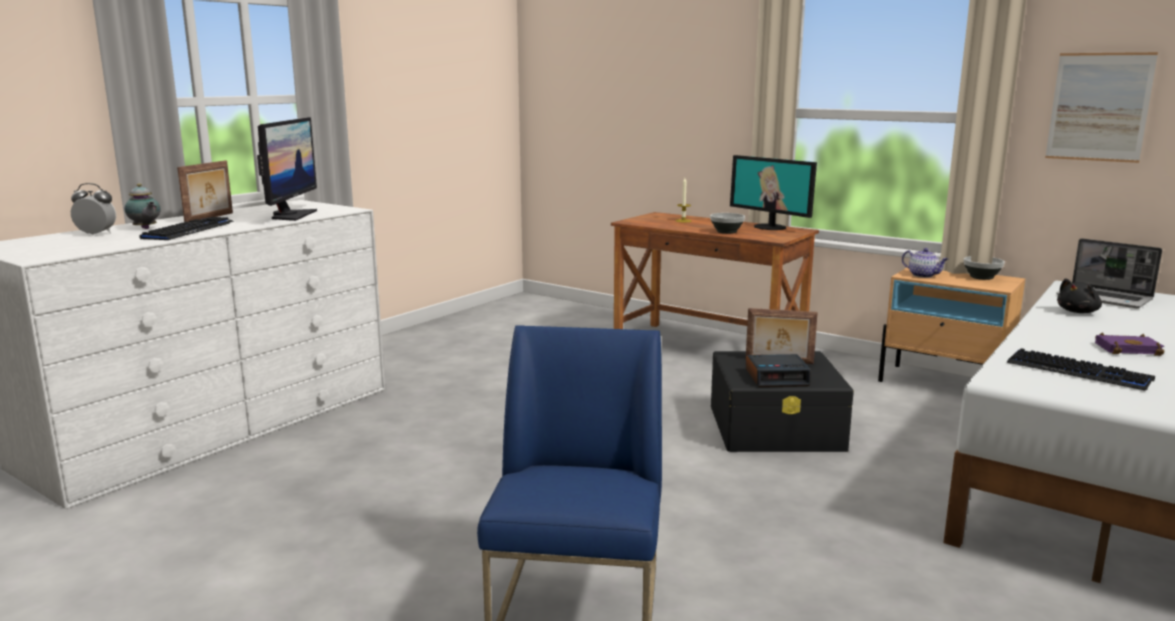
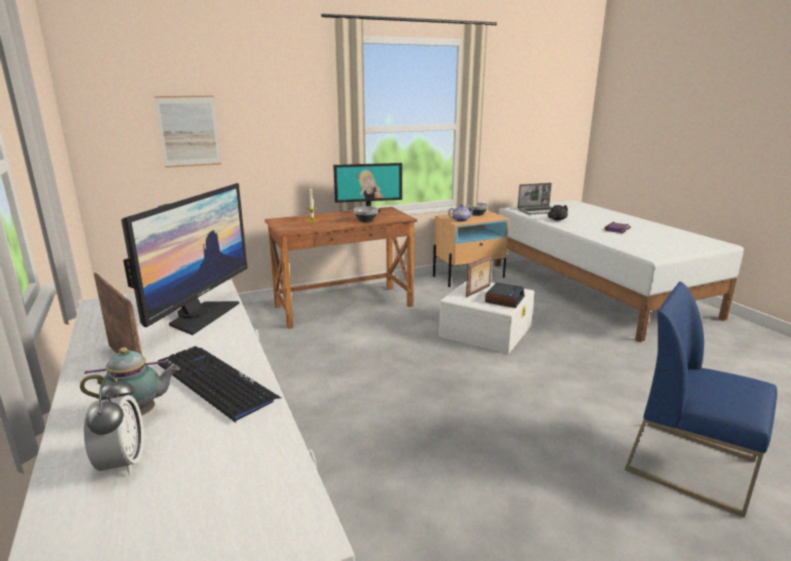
camera: 60 degrees left, 5 degrees up
alarm clock [71,183,116,235] -> alarm clock turned 135 degrees clockwise [84,376,144,476]
monitor [257,117,317,221] -> monitor turned 75 degrees clockwise [121,183,248,335]
black storage box [711,351,854,452] -> white storage box [439,281,534,354]
keyboard [1006,348,1155,390] -> none
picture [1045,52,1158,163] -> picture moved to [155,96,221,168]

